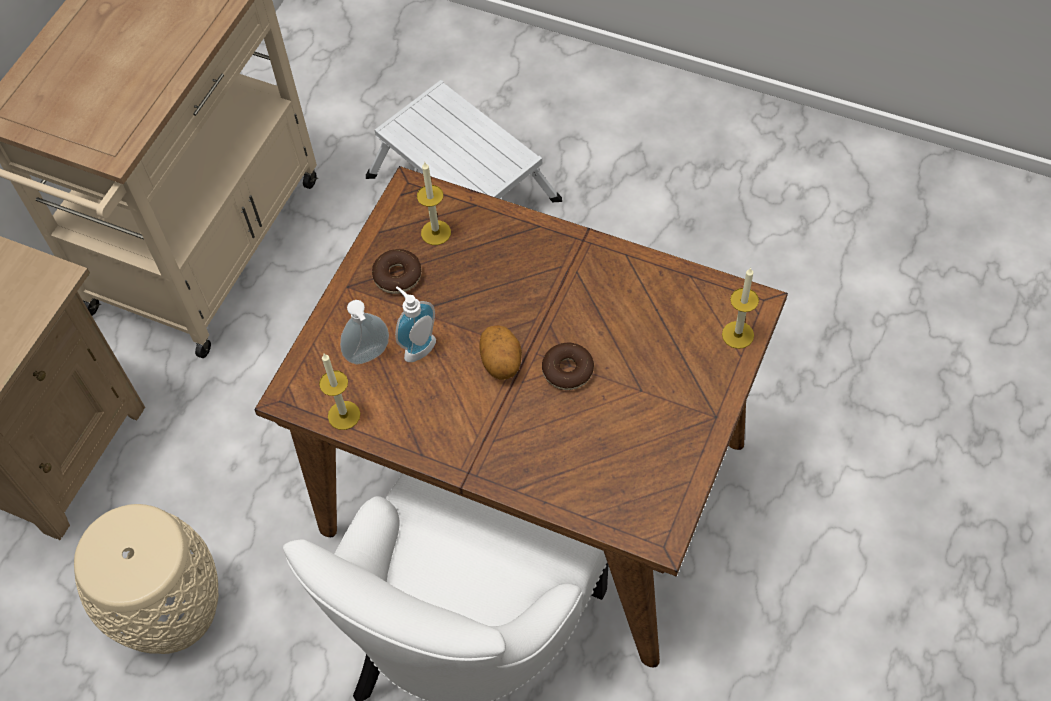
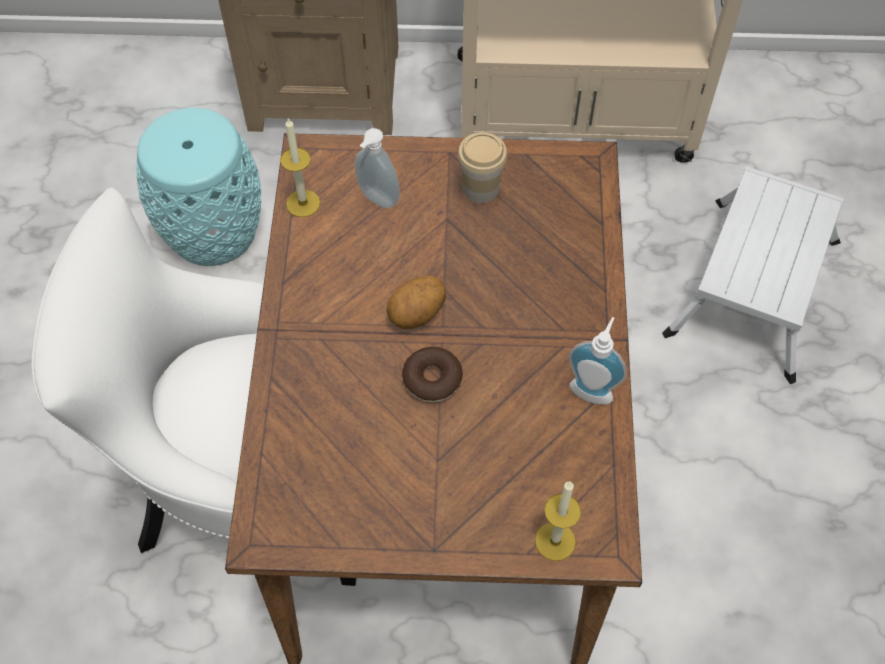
camera: 65 degrees right, 0 degrees up
beige stool [74,504,219,654] -> turquoise stool [136,108,261,266]
donut [372,249,421,294] -> cup [458,132,507,203]
soap dispenser [395,286,436,362] -> soap dispenser moved to [568,317,627,405]
candle [417,161,451,245] -> none

